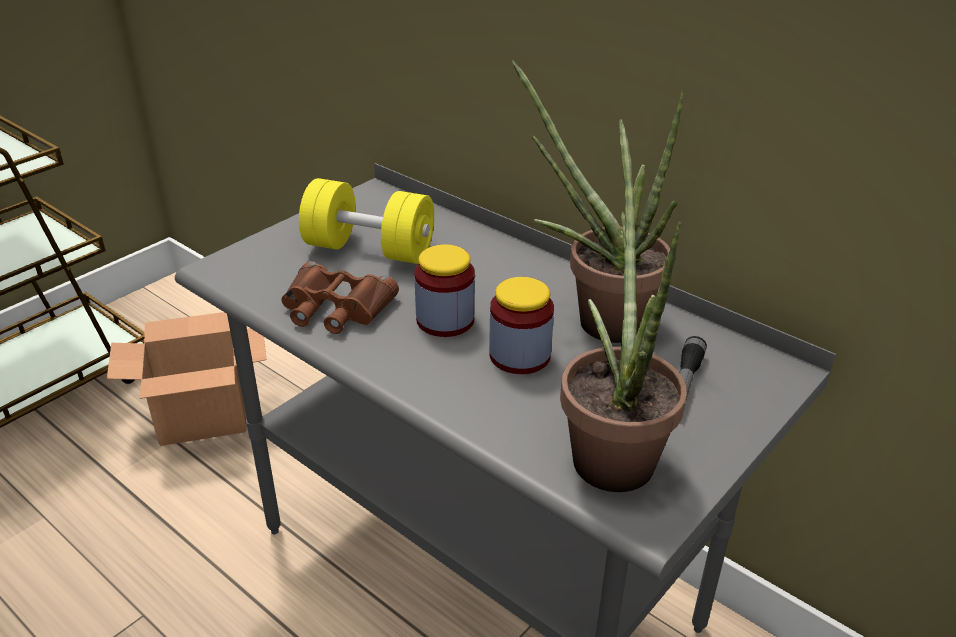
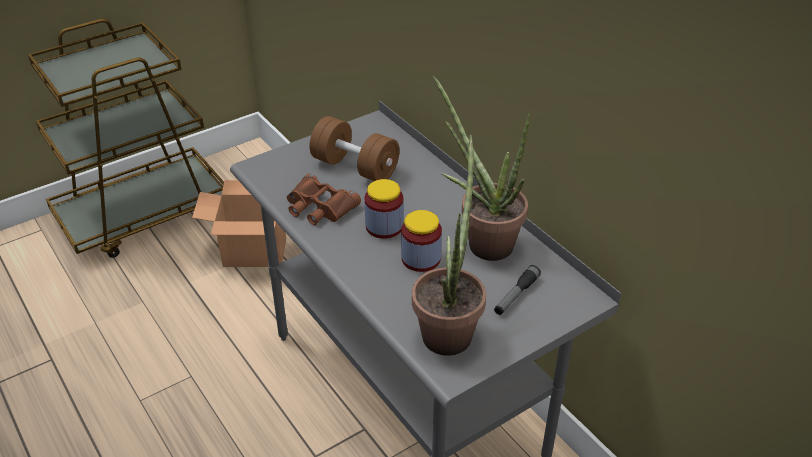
camera: 15 degrees right, 5 degrees up
yellow dumbbell [299,178,434,264] -> brown dumbbell [310,116,399,181]

